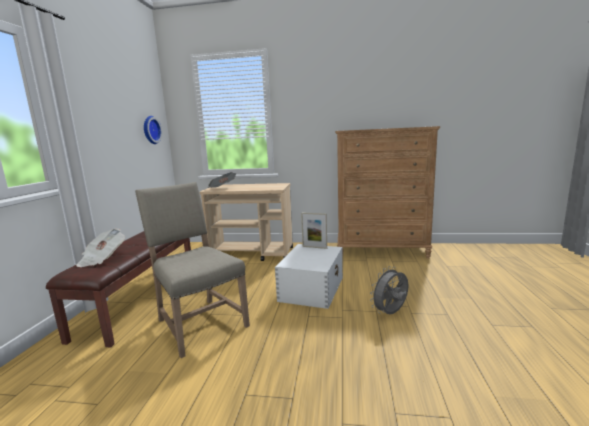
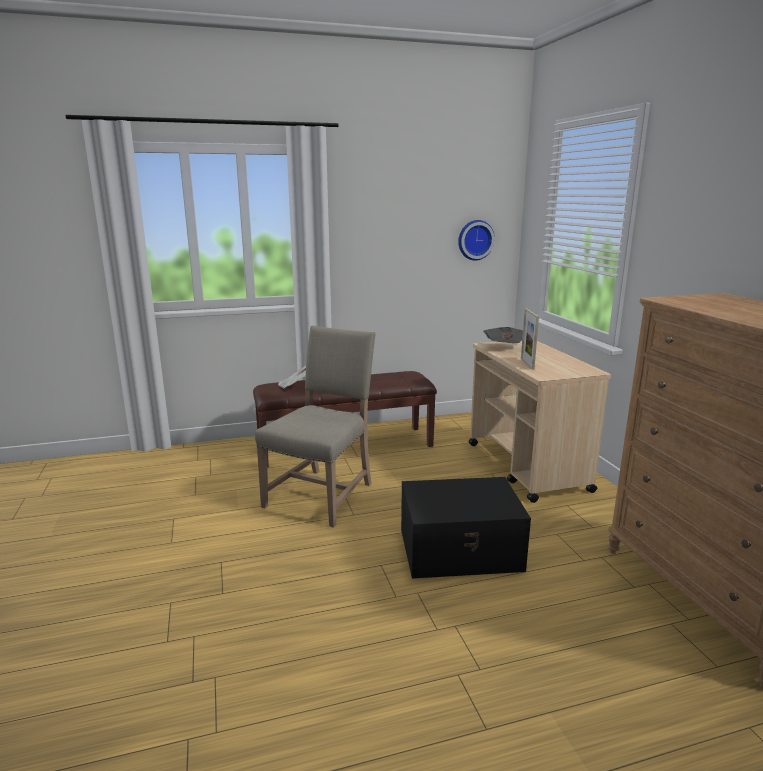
camera: 65 degrees right, 5 degrees up
white storage box [275,244,343,309] -> black storage box [401,477,531,579]
picture frame [301,212,327,249] -> picture frame moved to [521,308,539,370]
grey fan [370,266,408,314] -> none

